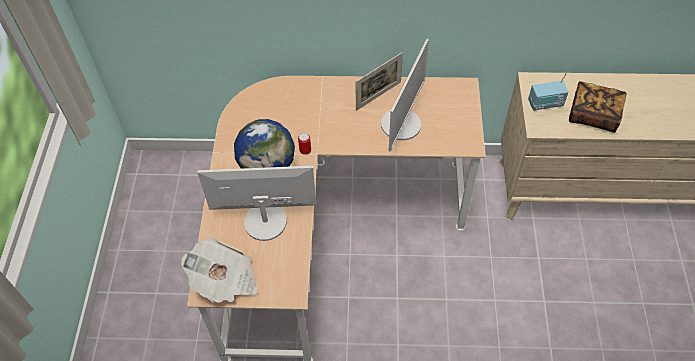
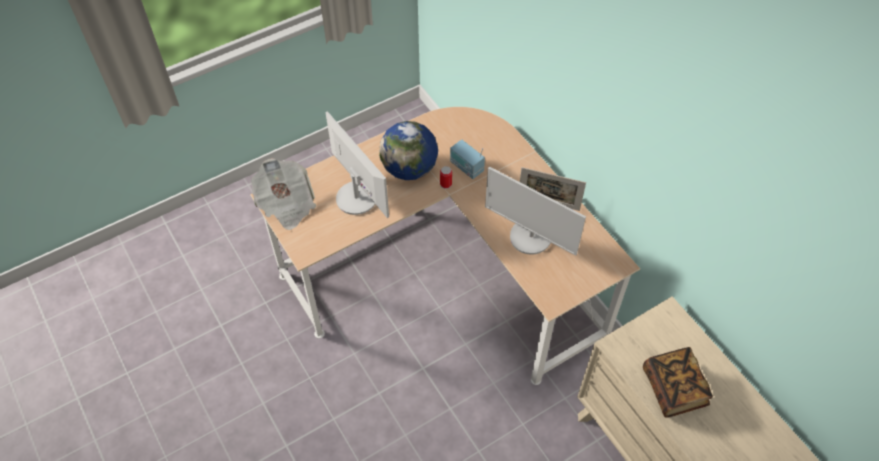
camera: 55 degrees right, 0 degrees up
monitor [381,39,429,152] -> monitor turned 45 degrees clockwise [485,167,586,256]
radio [528,72,568,111] -> radio moved to [450,139,485,179]

